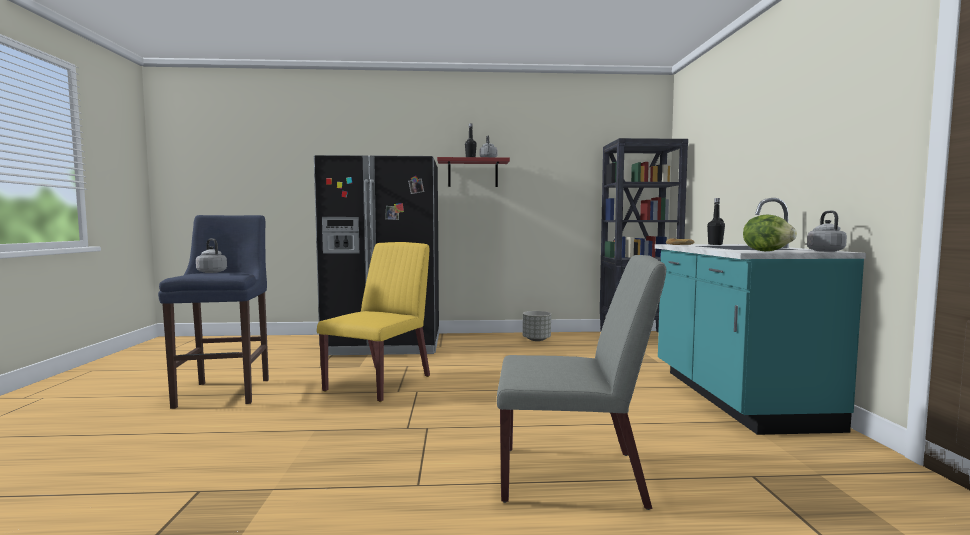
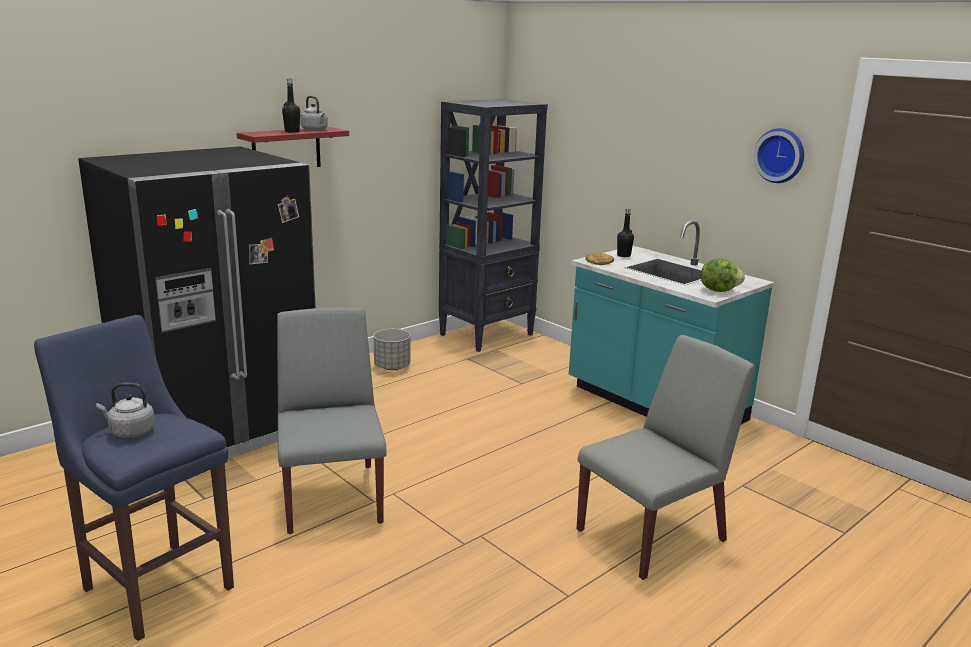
camera: 40 degrees left, 15 degrees up
yellow chair [317,242,430,402] -> grey chair [277,307,386,534]
grey kettle [807,211,847,252] -> none
none -> wall clock [753,128,804,183]

